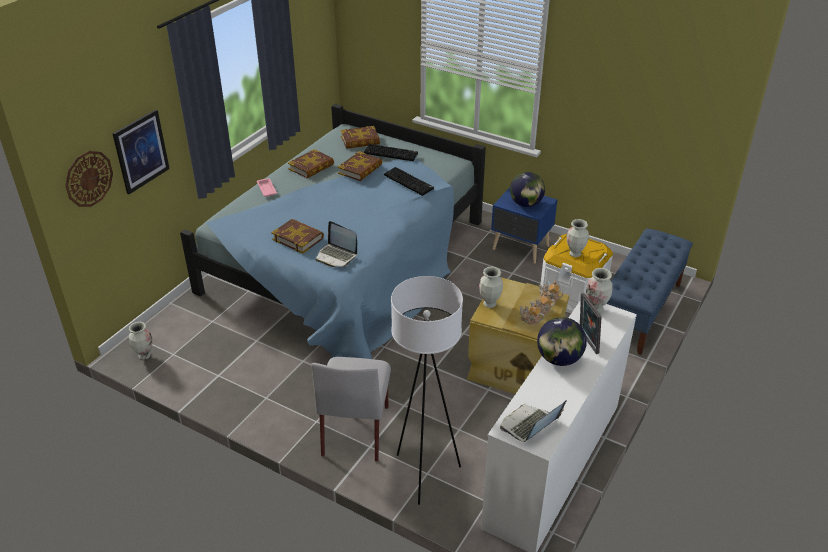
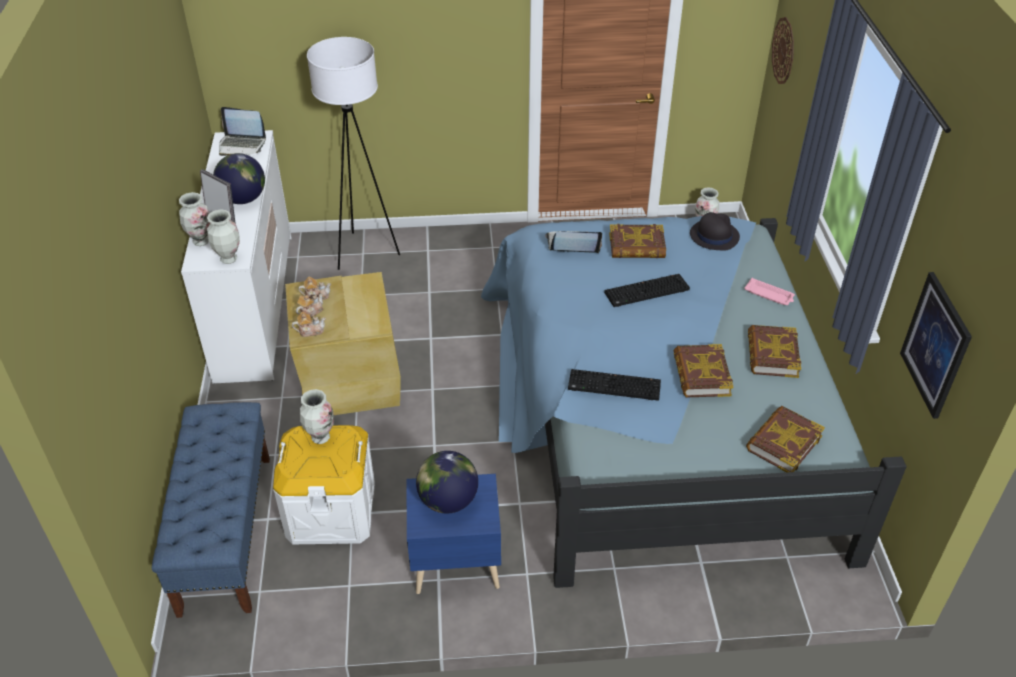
camera: 145 degrees right, 5 degrees up
picture [112,109,170,194] -> picture moved to [900,272,972,419]
grey chair [311,357,391,462] -> none
keyboard [364,144,418,161] -> keyboard moved to [604,274,690,307]
vase [479,266,503,308] -> vase moved to [179,192,211,246]
laptop [500,400,567,442] -> laptop turned 90 degrees clockwise [219,107,266,156]
none -> black hat [690,212,740,251]

